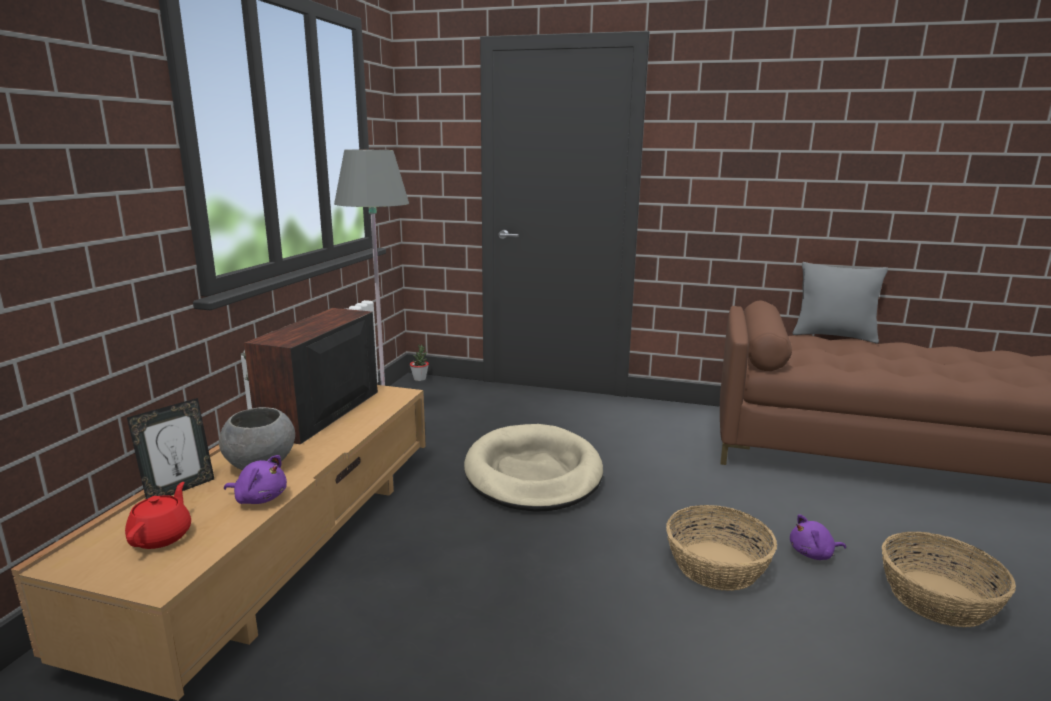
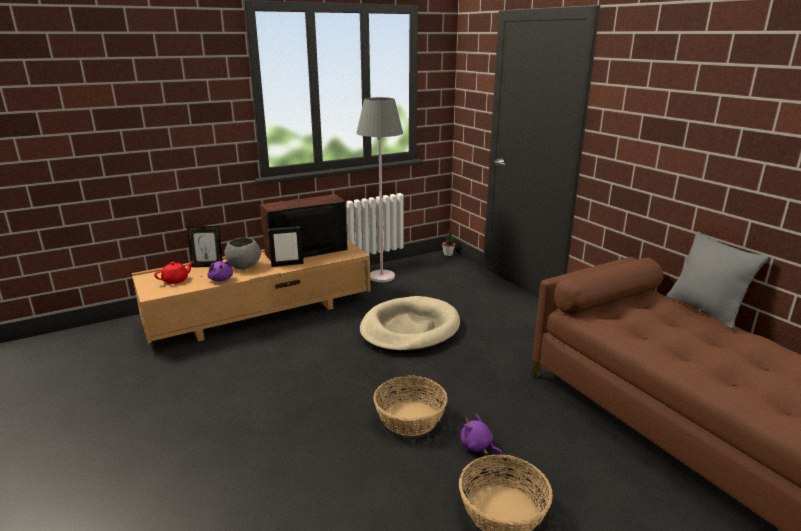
camera: 45 degrees right, 5 degrees up
none -> picture frame [268,226,304,267]

